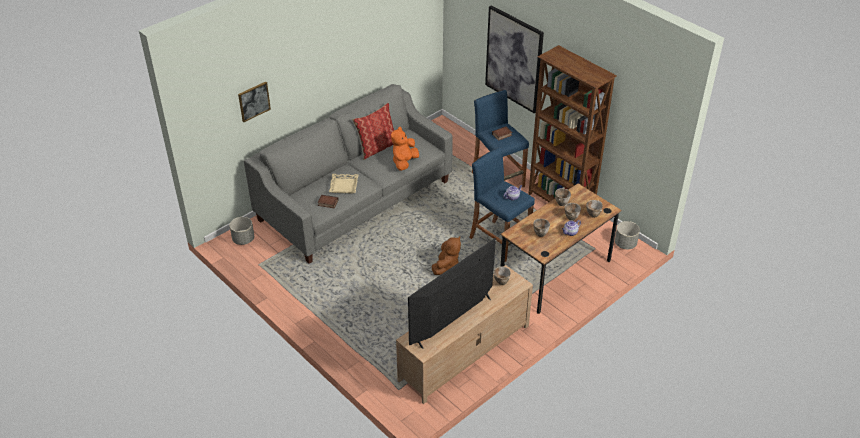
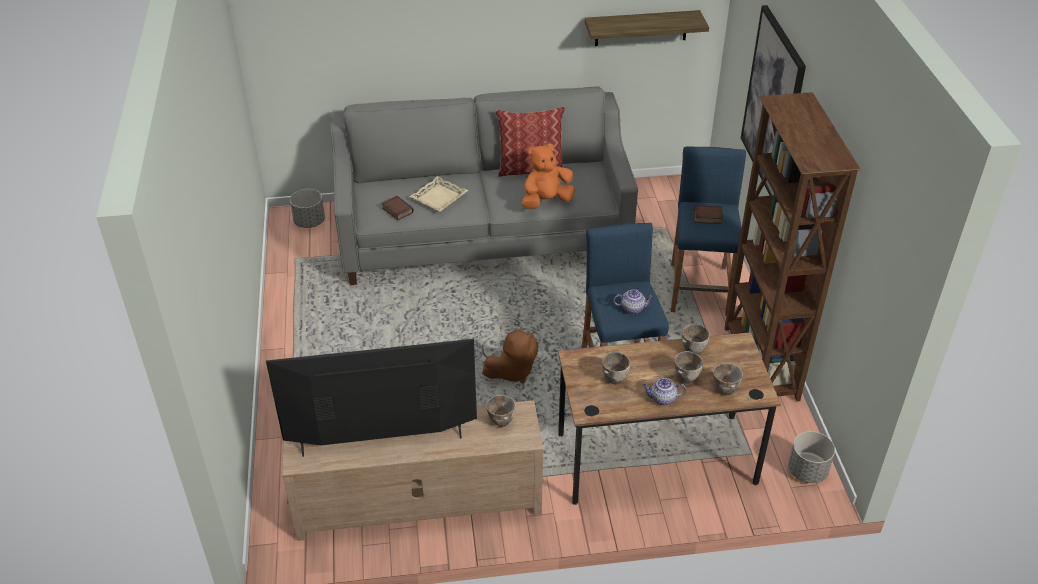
camera: 35 degrees right, 0 degrees up
picture [238,82,271,122] -> none
none -> shelf [584,10,709,46]

